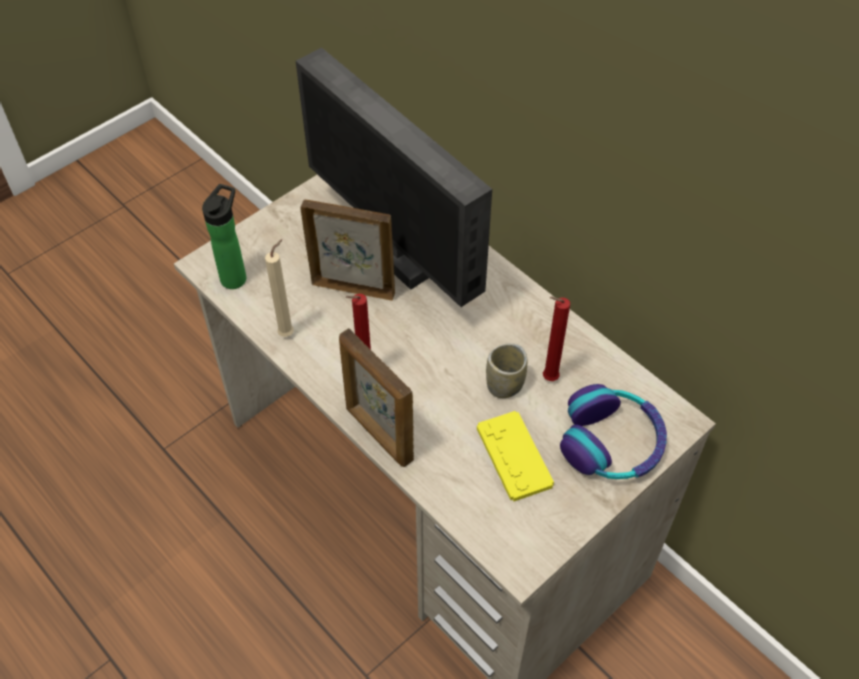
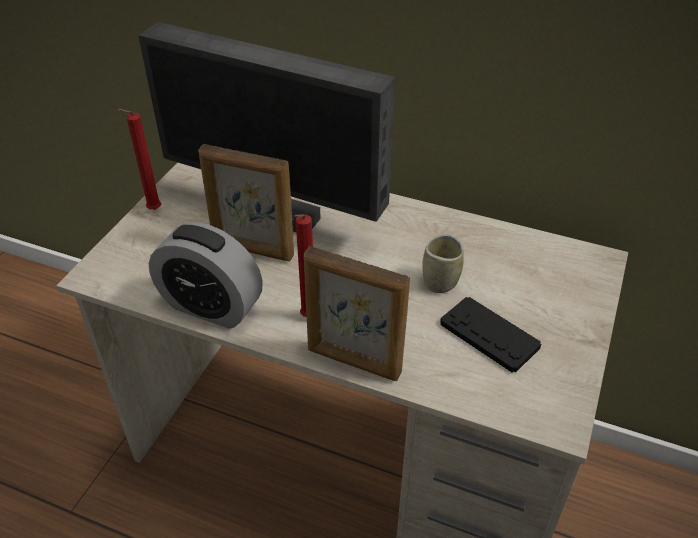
camera: 25 degrees left, 10 degrees down
bottle [202,184,246,289] -> none
beige candle [265,239,294,337] -> alarm clock [149,222,263,329]
picture frame [301,200,395,301] -> picture frame turned 150 degrees counterclockwise [198,144,294,261]
yellow game controller [477,411,554,501] -> black game controller [440,297,541,373]
red candle [543,297,570,381] -> red candle moved to [118,109,161,210]
headphones [560,384,667,479] -> none

